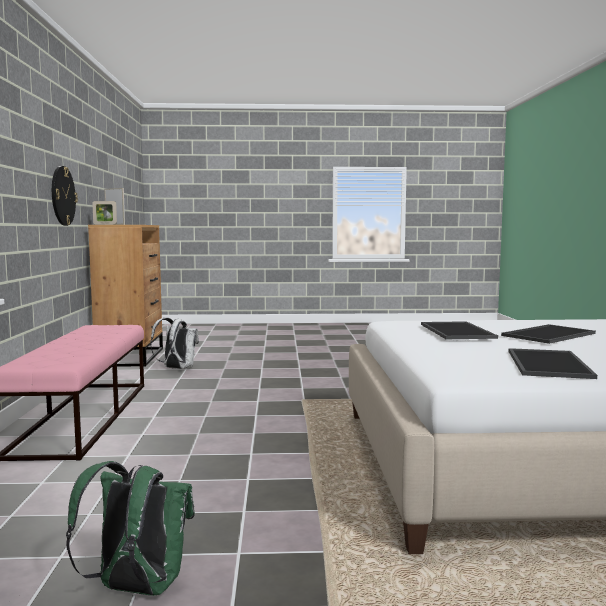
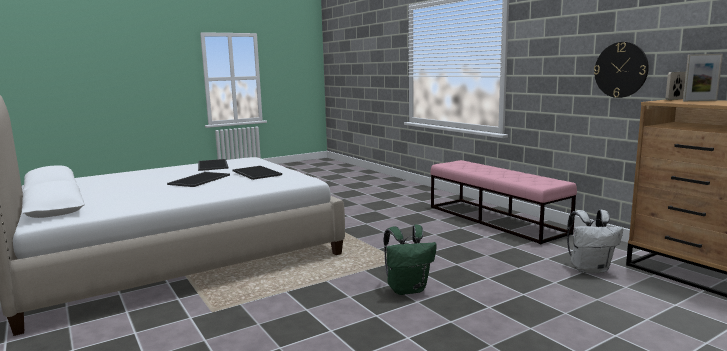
camera: 150 degrees right, 5 degrees up
green backpack [66,461,195,596] -> green backpack moved to [384,224,437,295]

